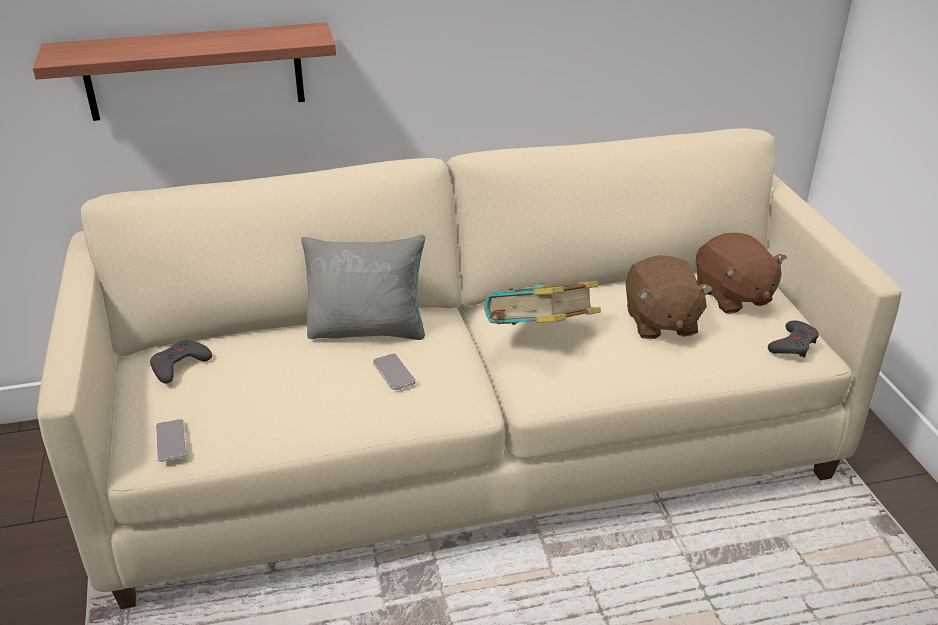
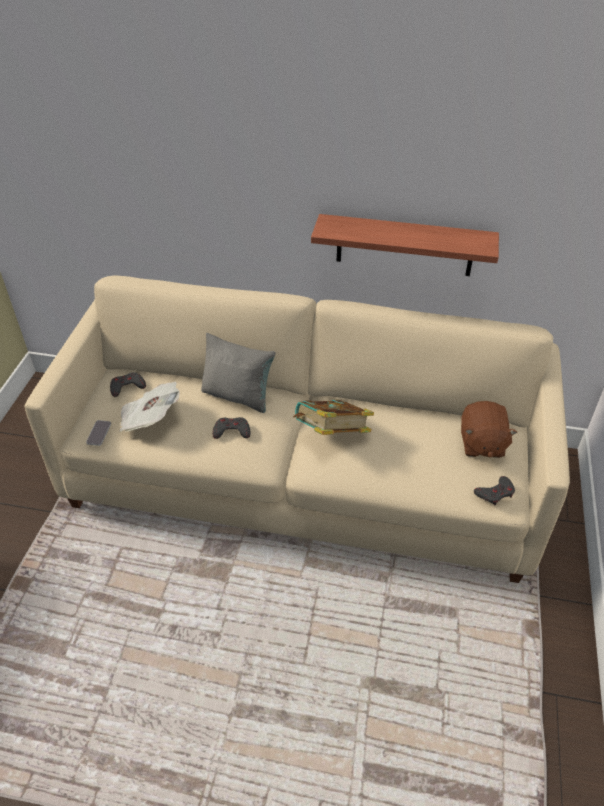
camera: 25 degrees right, 10 degrees up
shelf [33,22,336,121] -> shelf moved to [311,214,499,276]
phone [373,353,416,390] -> grey game controller [212,417,251,439]
brown plush toy [625,255,713,339] -> none
none -> newspaper [119,382,180,432]

